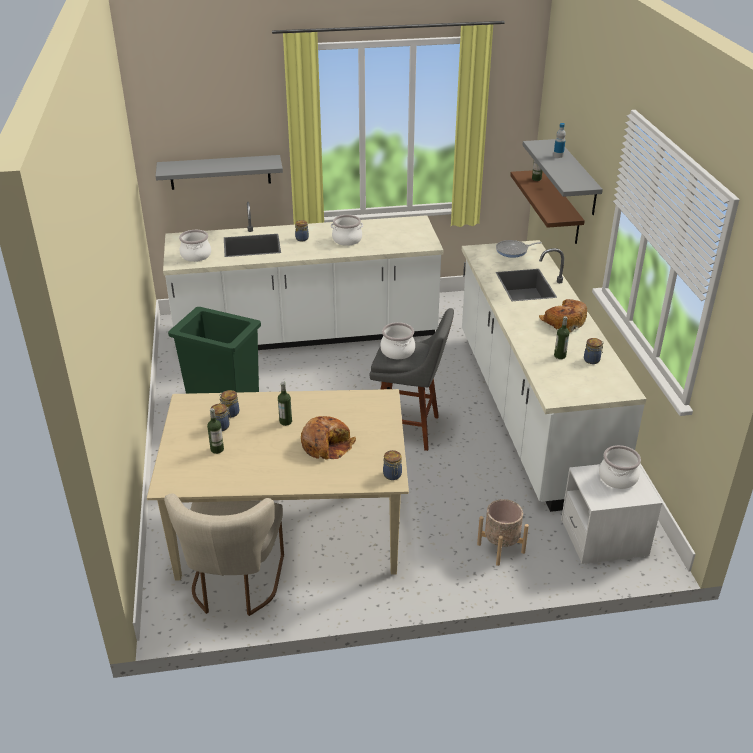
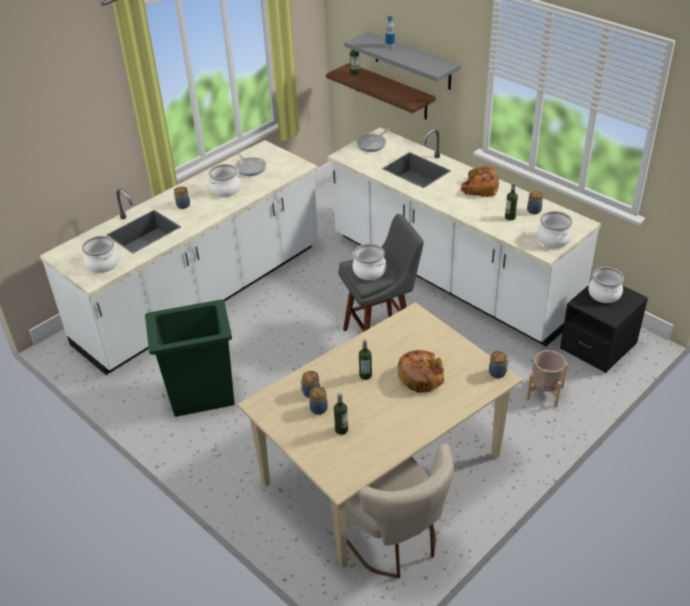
camera: 35 degrees left, 5 degrees up
grey shelf [156,155,283,190] -> none
white nightstand [561,464,662,564] -> black nightstand [560,285,648,373]
none -> frying pan [236,151,266,176]
none -> cooking pot [537,211,573,248]

